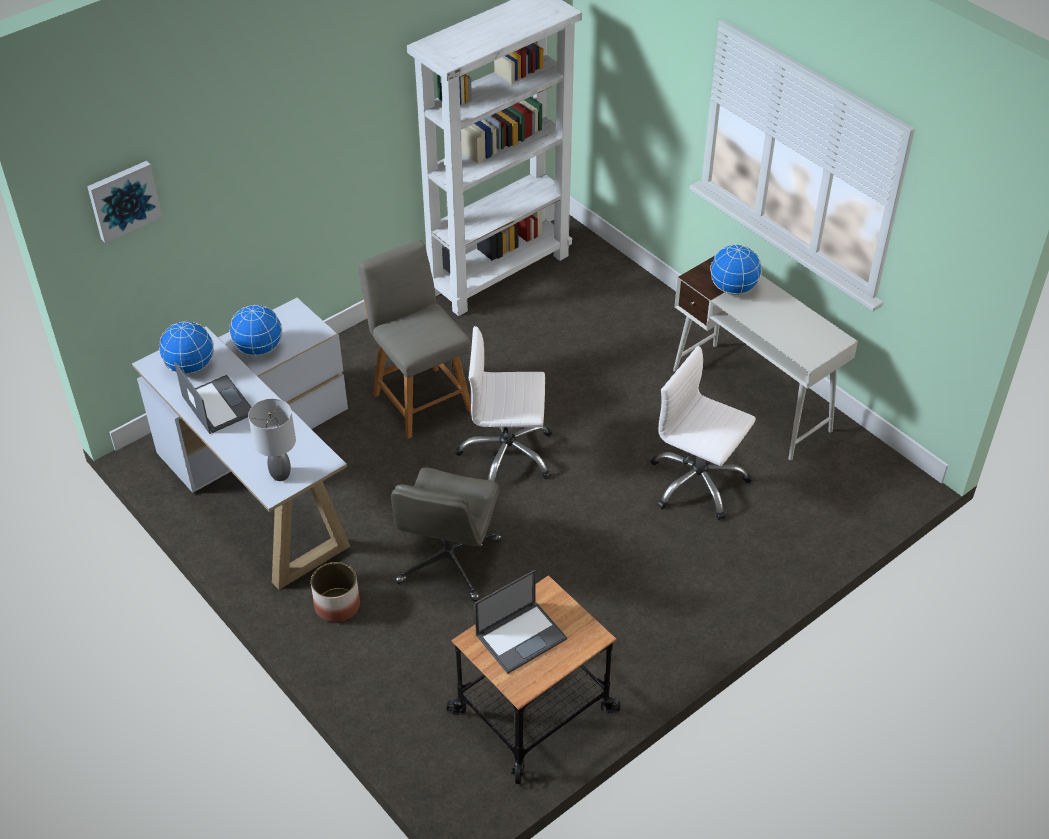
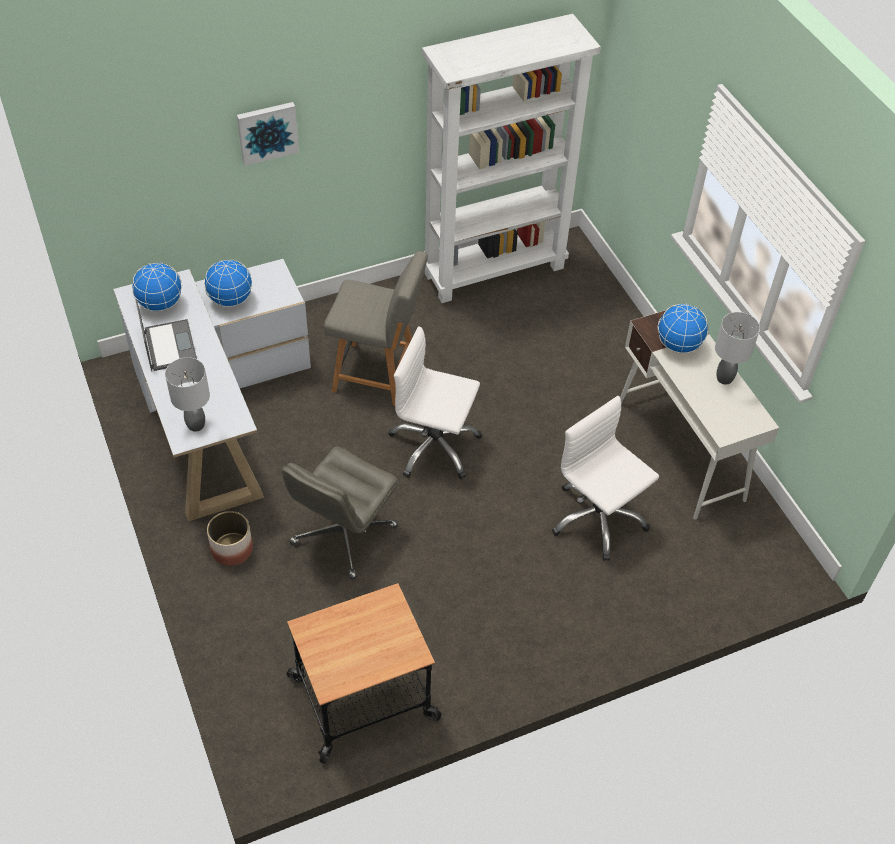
camera: 15 degrees right, 5 degrees up
picture [87,161,162,243] -> picture moved to [237,102,299,166]
grey chair [358,240,471,439] -> grey chair turned 120 degrees clockwise [324,251,428,406]
laptop [475,570,567,674] -> none
none -> grey table lamp [715,312,760,385]

